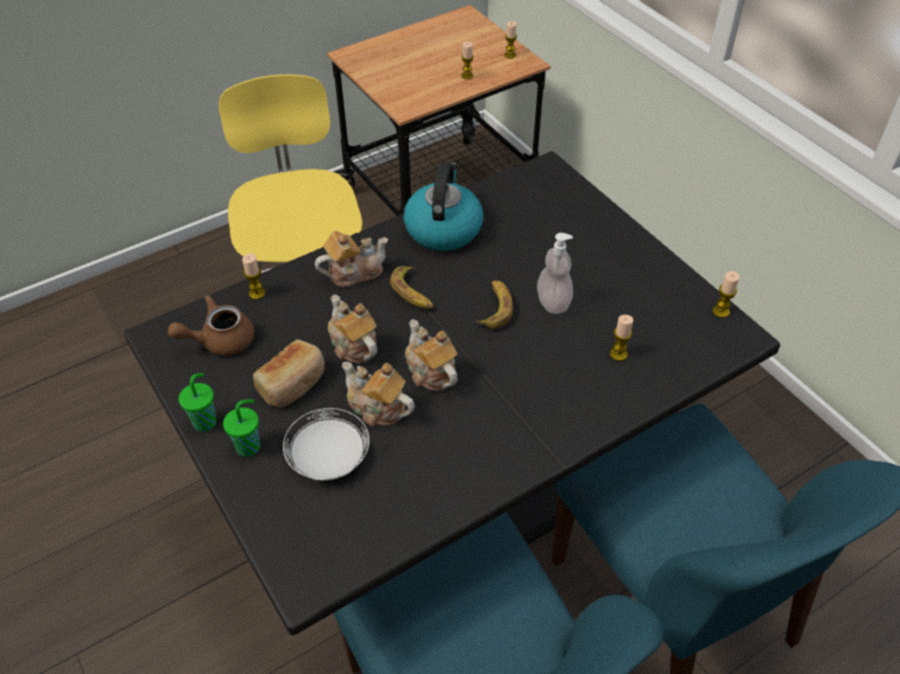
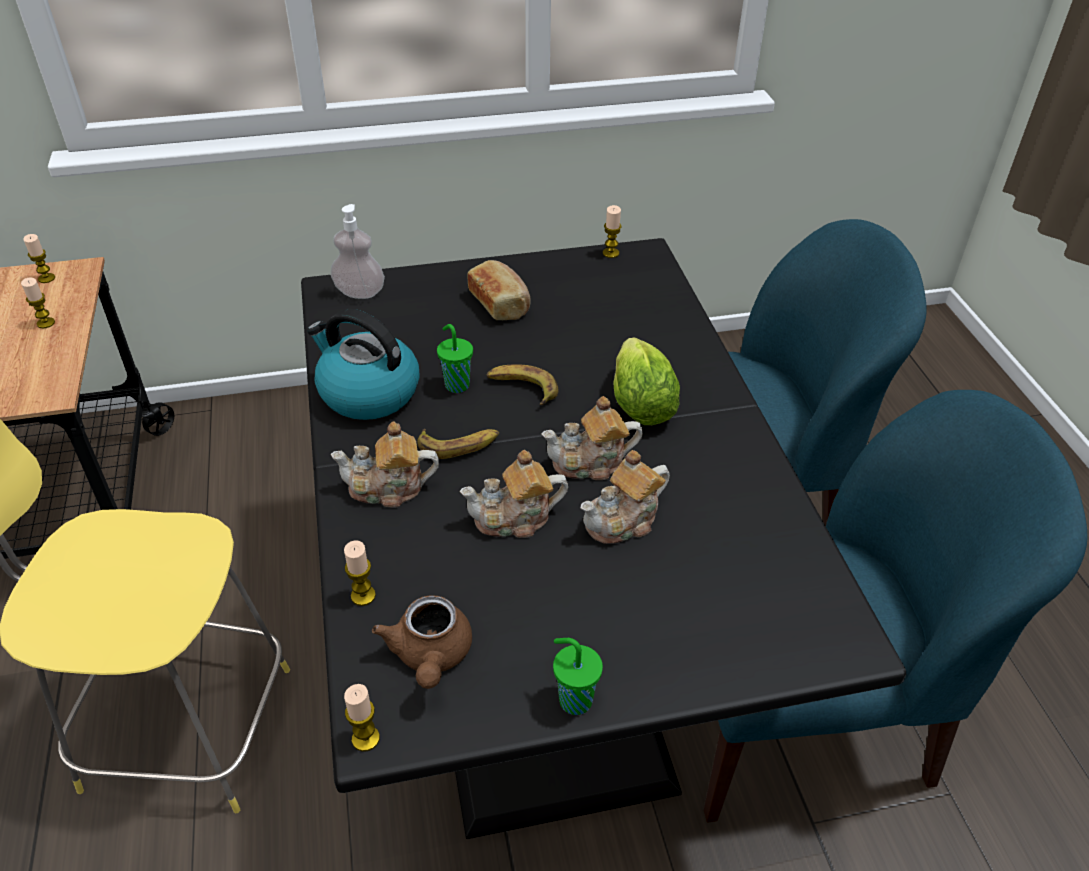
camera: 70 degrees left, 5 degrees down
green cup [223,400,260,457] -> green cup moved to [437,324,473,393]
bread [253,340,325,408] -> bread moved to [467,260,531,320]
white plate [283,408,369,480] -> none
teapot [315,231,388,287] -> teapot turned 90 degrees counterclockwise [331,422,439,507]
soap dispenser [537,233,573,314] -> soap dispenser moved to [330,204,385,299]
candle [610,315,633,361] -> candle moved to [344,684,380,752]
none -> lettuce [613,337,680,425]

